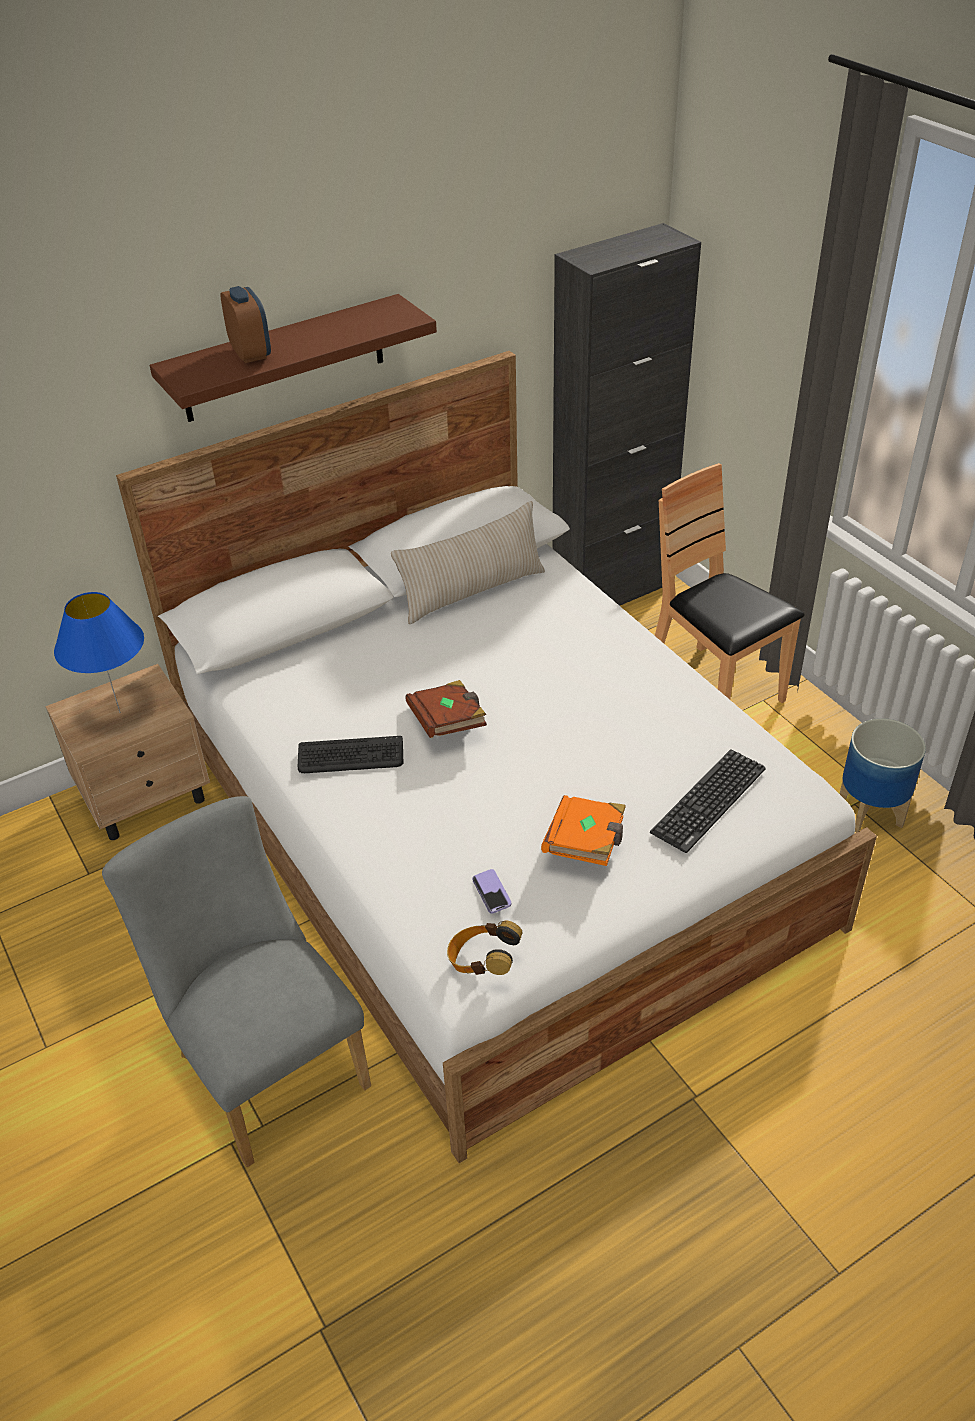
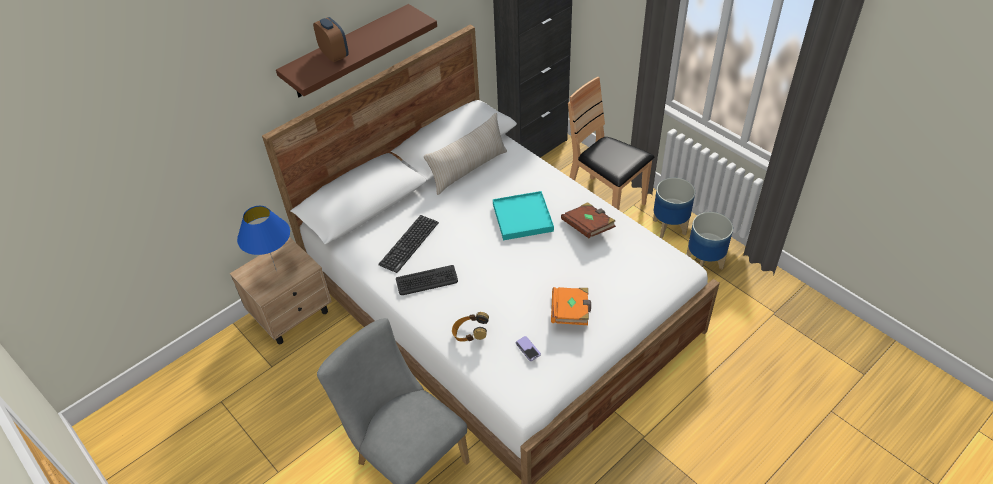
camera: 10 degrees left, 5 degrees up
brown book [406,680,487,738] -> brown book moved to [561,202,616,238]
headphones [447,920,523,975] -> headphones moved to [452,312,489,342]
keyboard [650,750,766,853] -> keyboard moved to [378,215,439,273]
none -> turquoise tray [493,191,554,240]
none -> planter [653,178,695,238]

